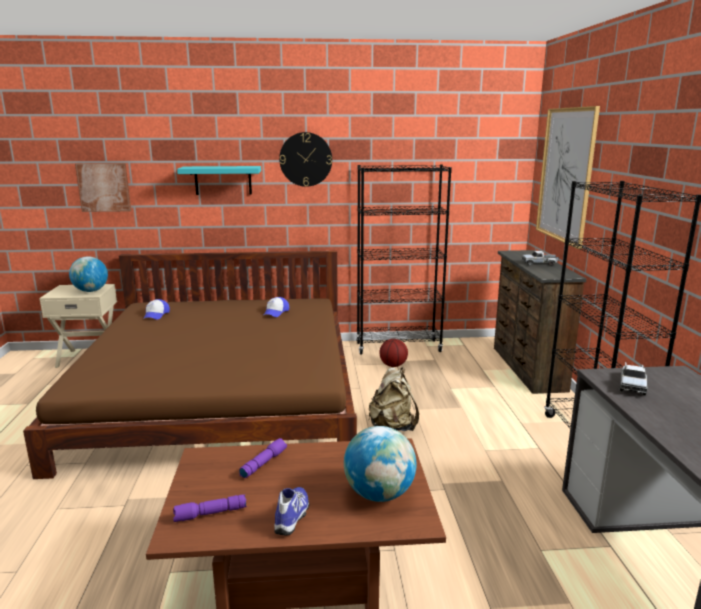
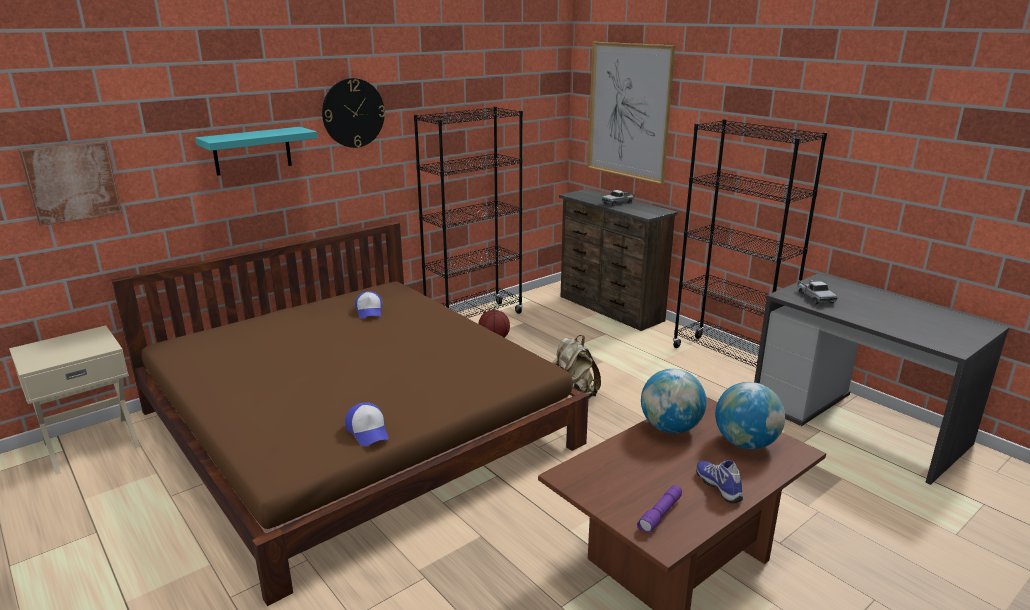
camera: 35 degrees left, 5 degrees up
globe [69,256,108,292] -> globe moved to [641,369,706,434]
cap [143,299,170,320] -> cap moved to [345,402,389,446]
purple flashlight [239,438,287,478] -> none

